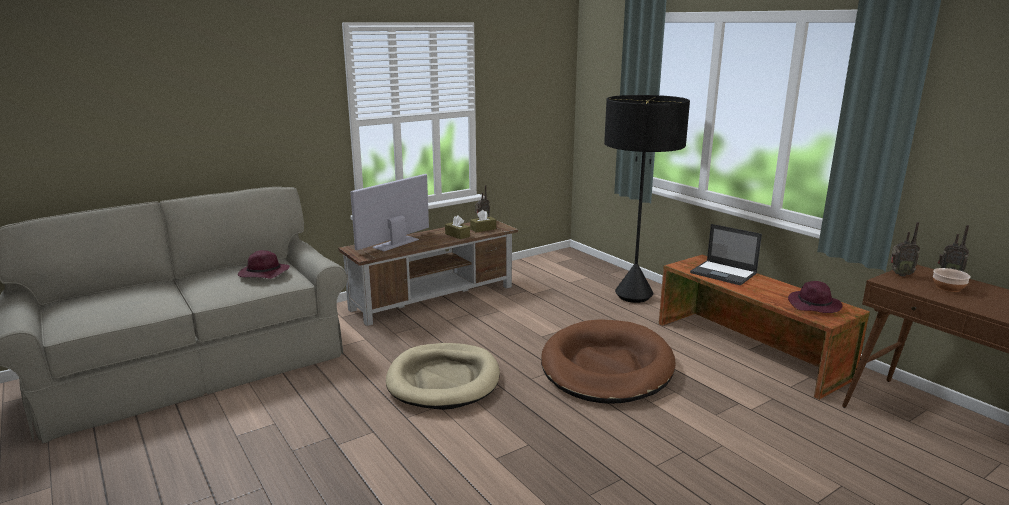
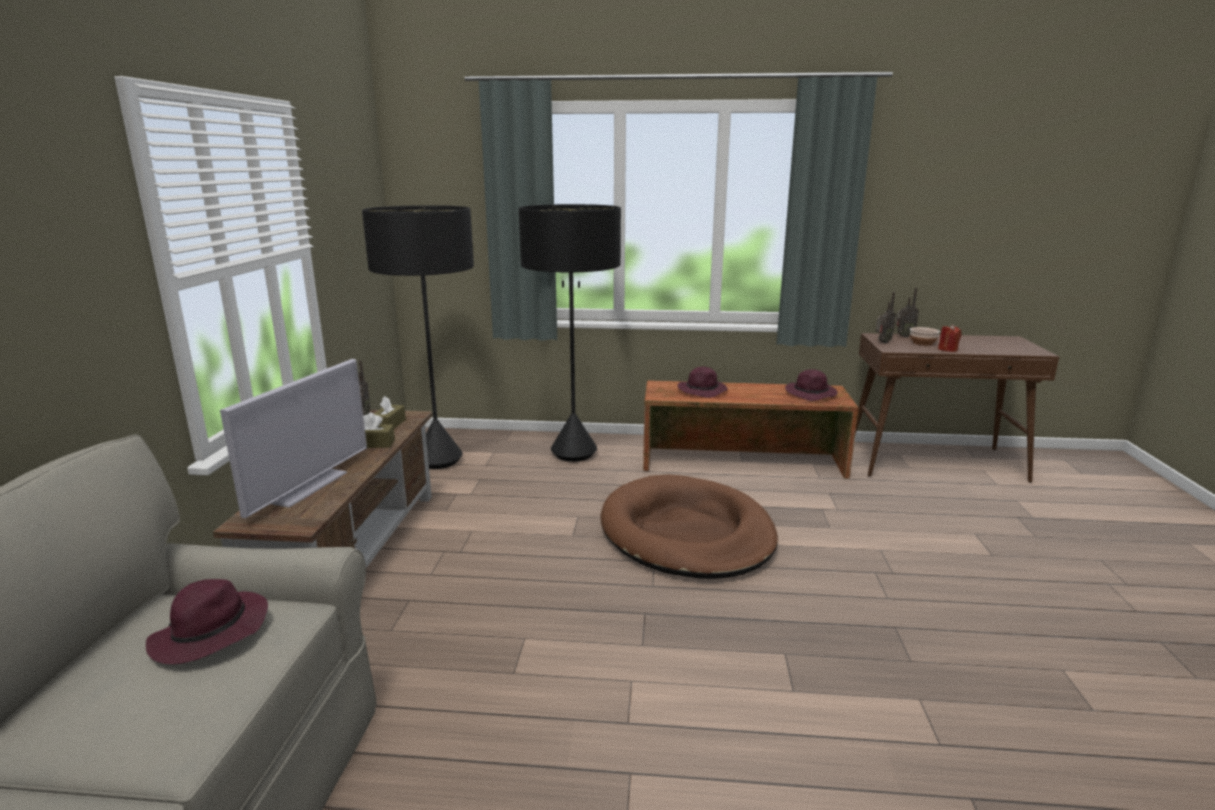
camera: 50 degrees left, 0 degrees up
television [350,174,429,251] -> television turned 150 degrees counterclockwise [220,359,367,518]
beige dog bed [386,343,500,410] -> none
laptop [690,224,762,286] -> purple hat [678,366,728,398]
none -> black floor lamp [362,205,474,469]
none -> red candle [938,324,961,352]

